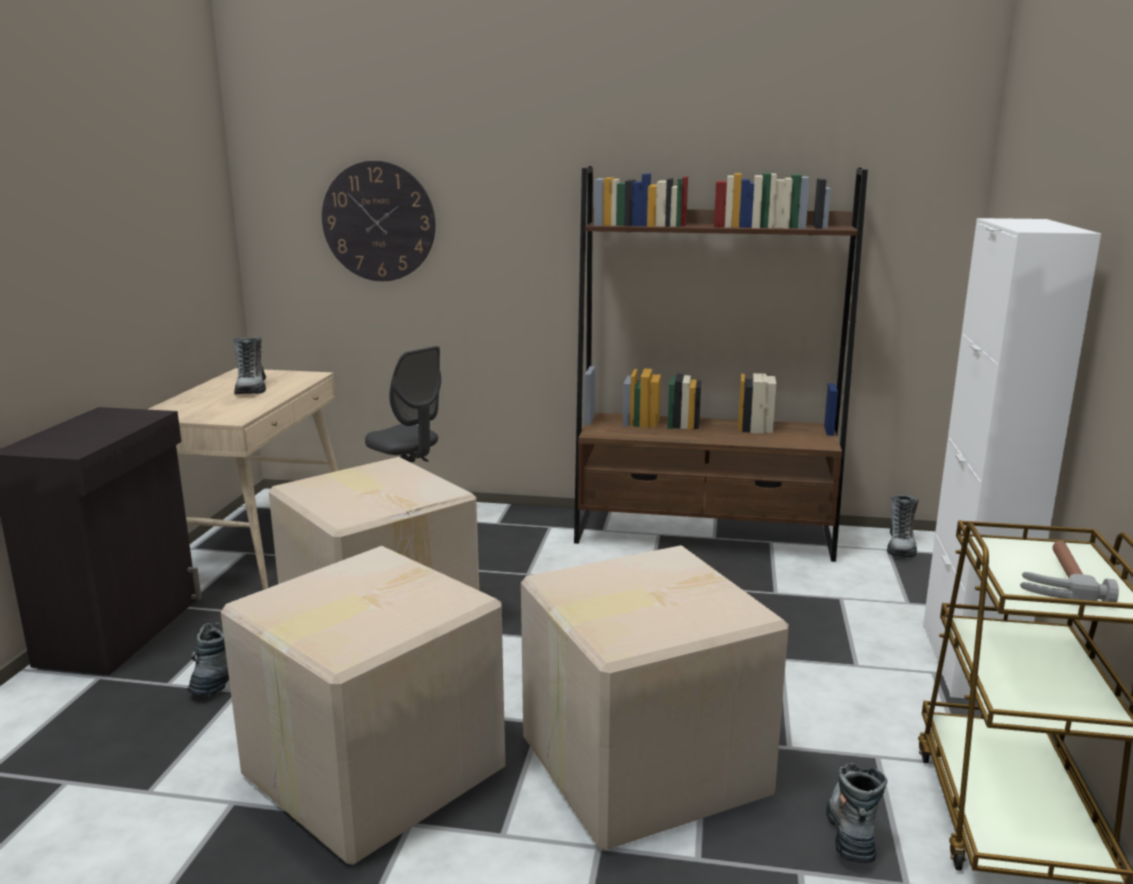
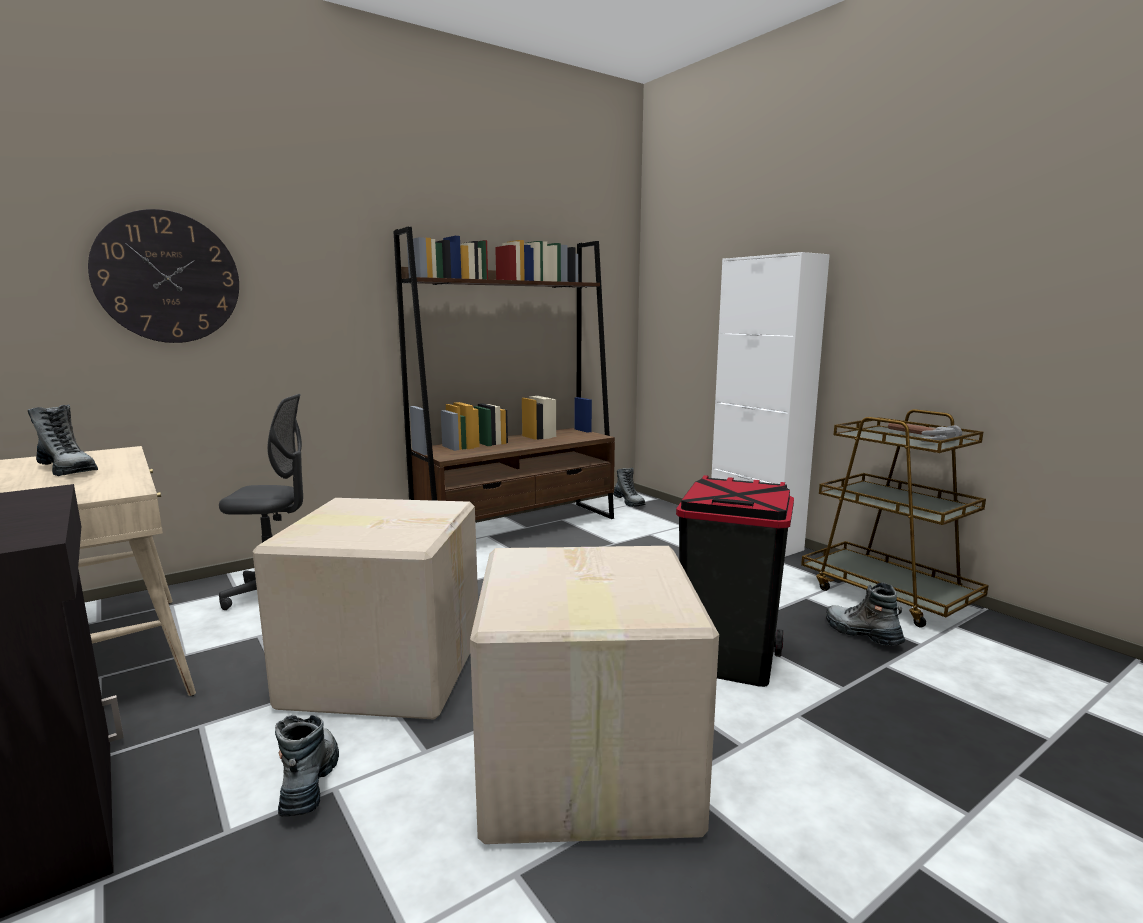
camera: 45 degrees left, 5 degrees down
cardboard box [521,545,789,851] -> black trash can [676,475,794,687]

